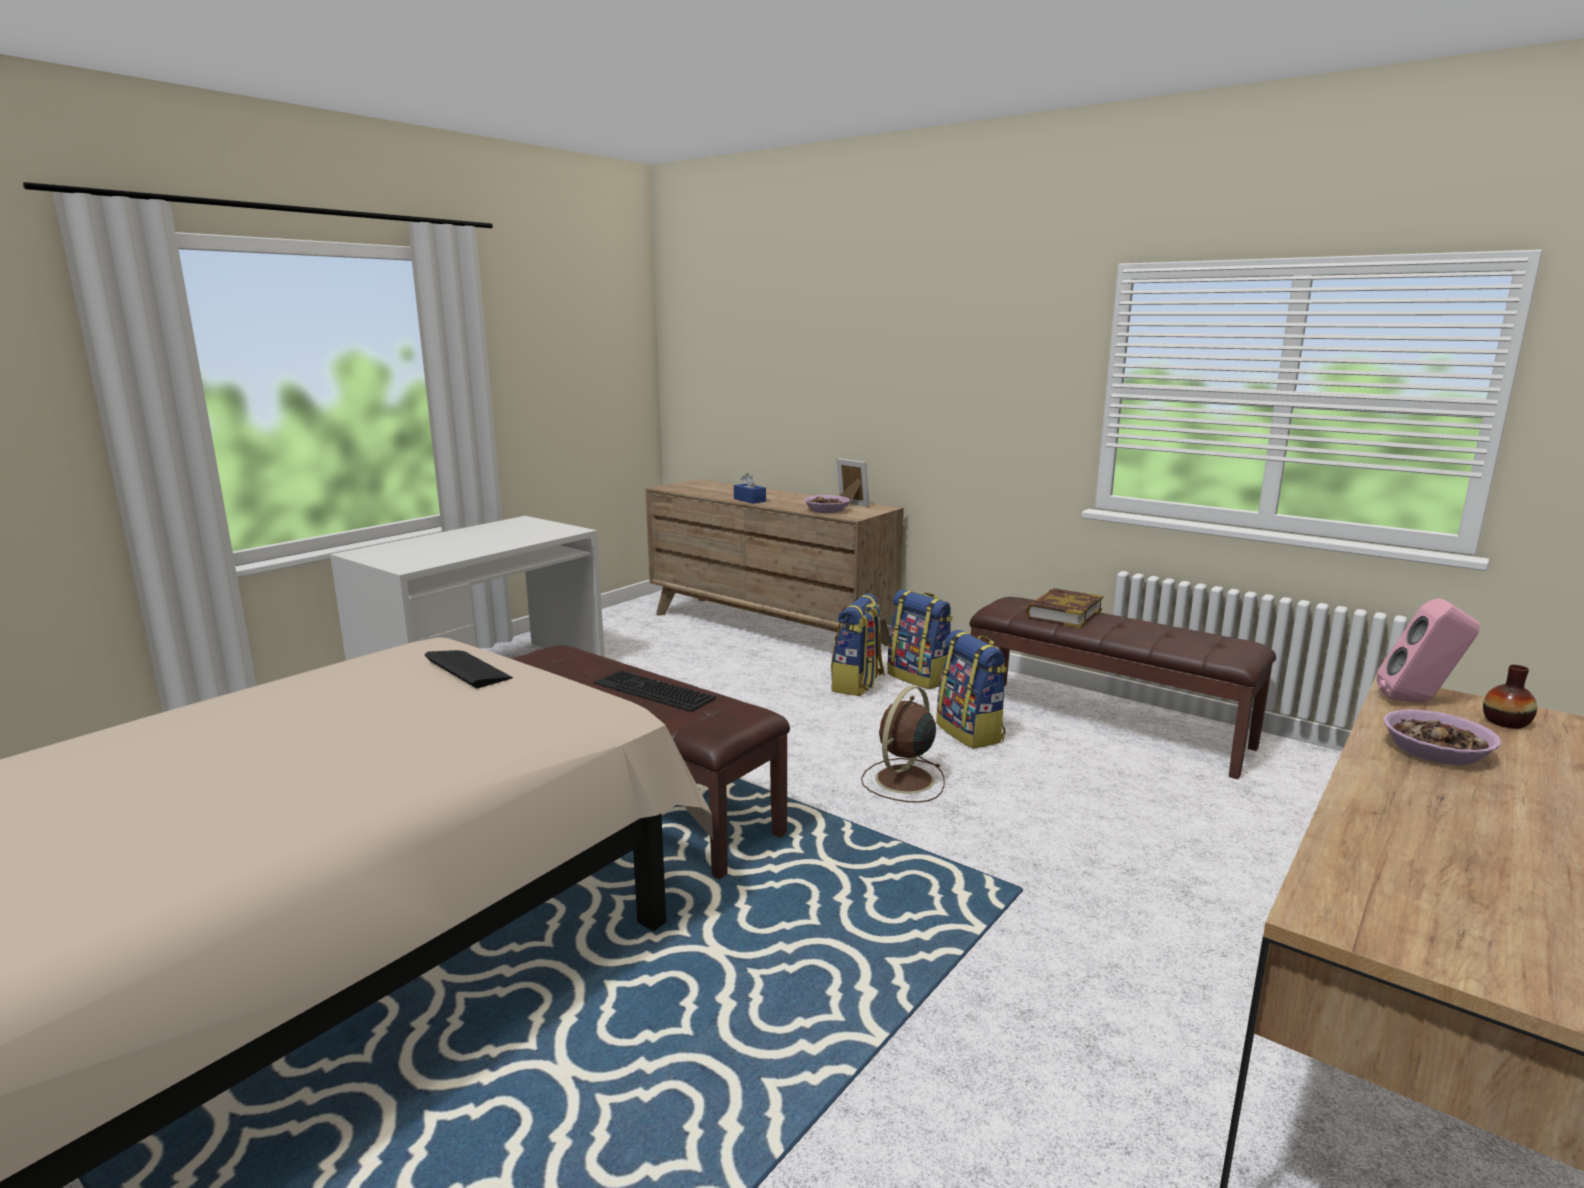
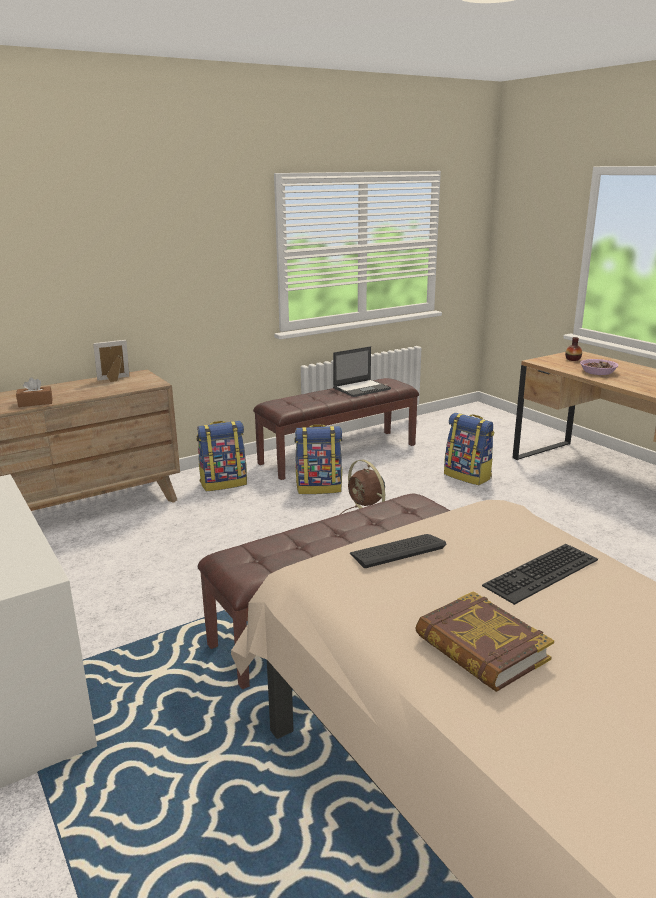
camera: 70 degrees left, 5 degrees up
keyboard [594,670,716,712] -> keyboard moved to [482,544,598,605]
blue tissue box [734,473,766,504] -> brown tissue box [16,377,52,407]
bowl [804,495,850,513] -> none
backpack [831,593,885,696] -> backpack moved to [444,413,494,485]
book [1026,588,1103,628] -> book moved to [415,591,554,692]
pink speaker [1377,598,1480,703] -> none
none -> laptop [333,346,391,397]

